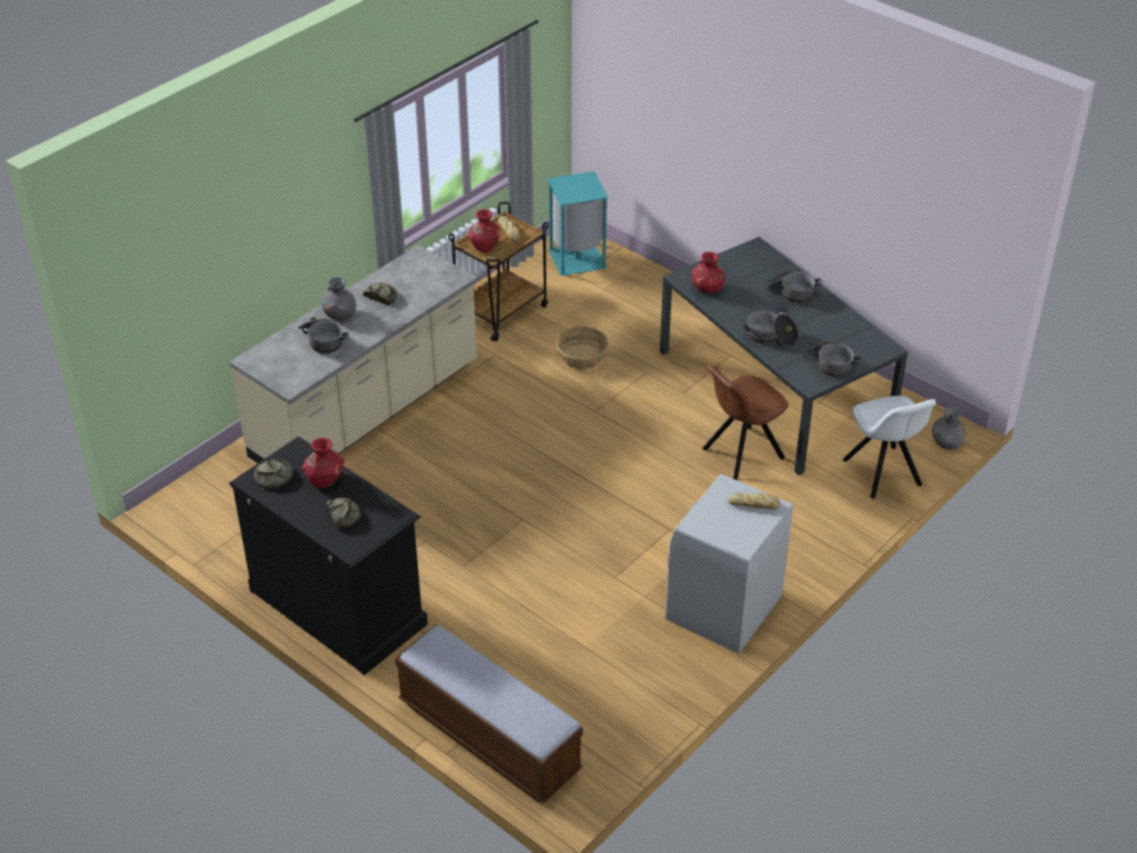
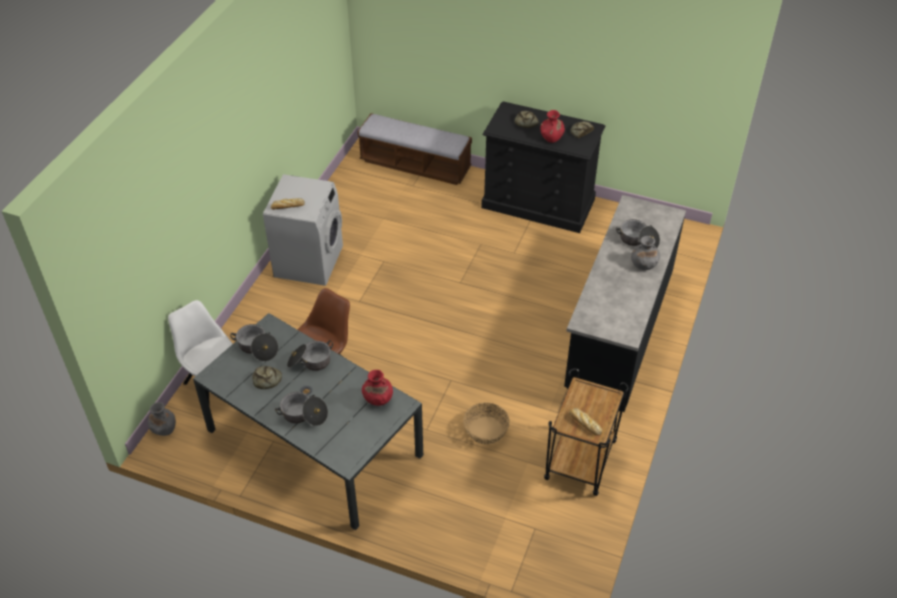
camera: 160 degrees right, 5 degrees up
beige counter [229,245,478,463] -> black counter [564,195,686,412]
bread [363,283,397,305] -> bread moved to [252,366,282,389]
red vase [469,209,500,252] -> none
turquoise trash can [547,171,608,276] -> none

